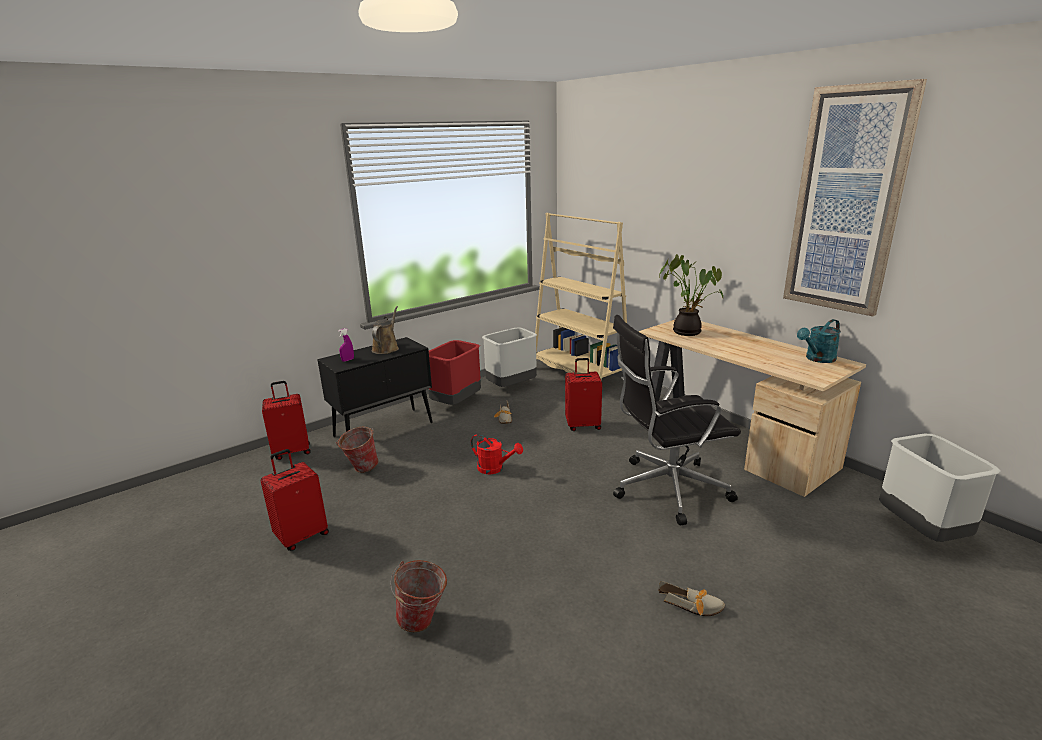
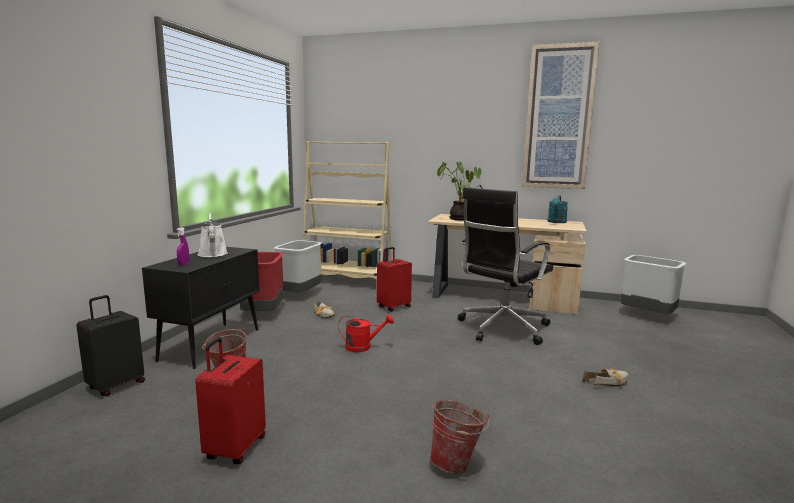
camera: 35 degrees left, 10 degrees down
red suitcase [262,381,311,460] -> black suitcase [76,295,145,396]
brown watering can [371,306,399,354] -> white watering can [197,213,228,257]

